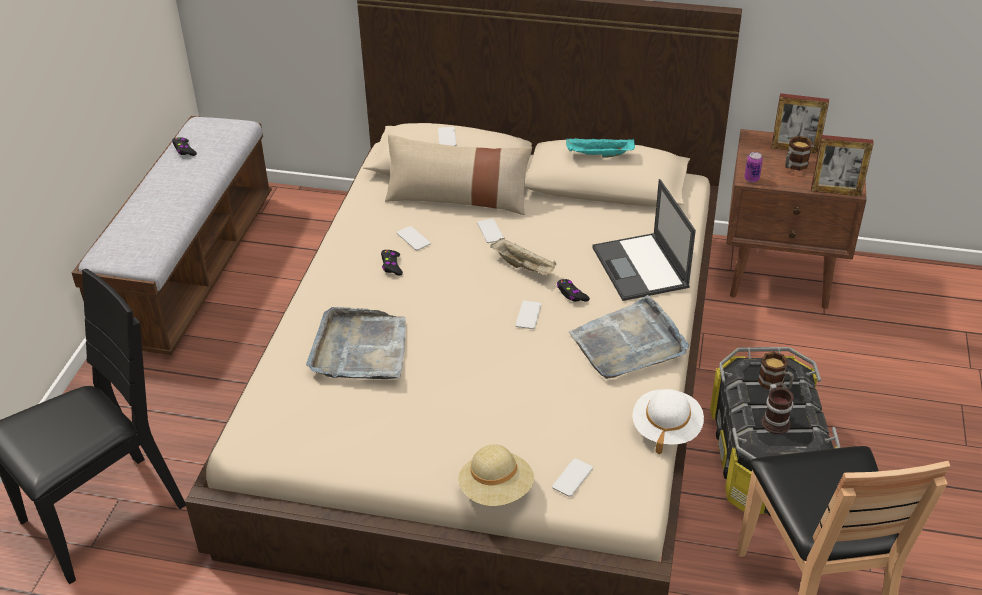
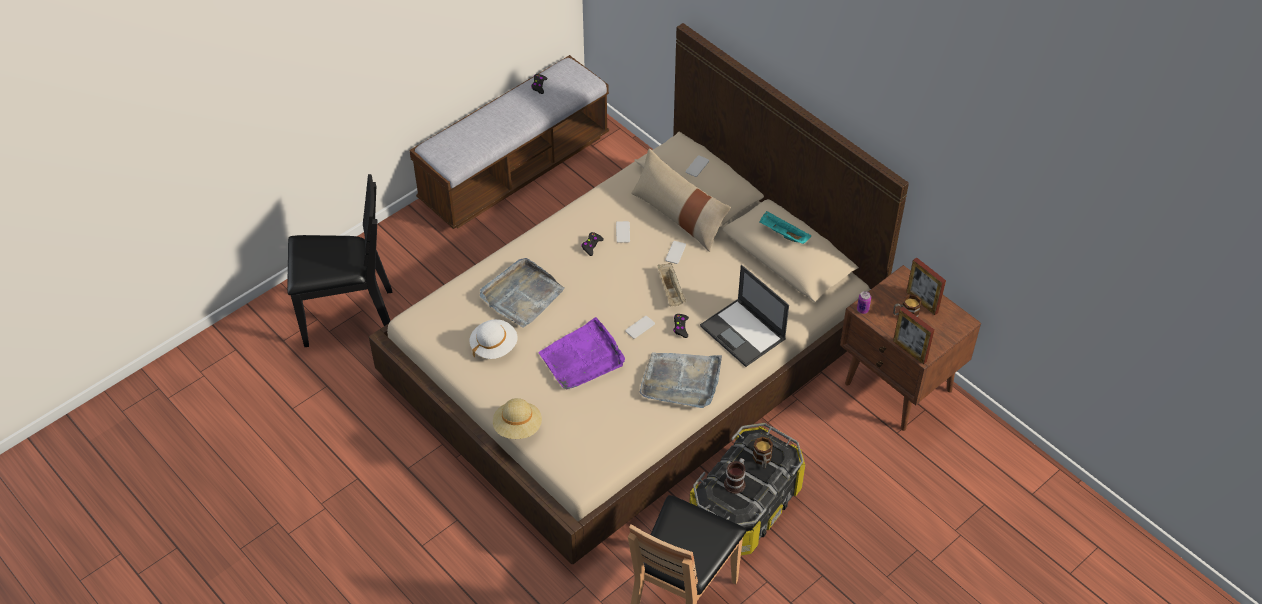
camera: 35 degrees right, 10 degrees up
phone [552,458,593,497] -> none
laptop [592,179,696,301] -> laptop turned 60 degrees counterclockwise [700,265,789,367]
white hat [633,389,704,455] -> white hat moved to [470,319,517,359]
none -> purple tray [538,317,625,390]

